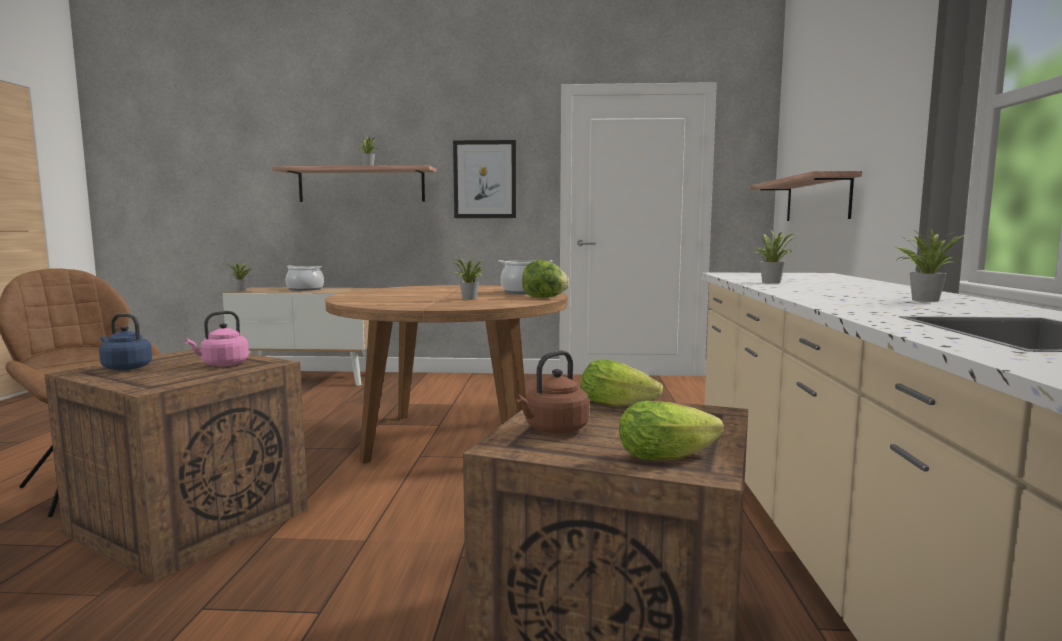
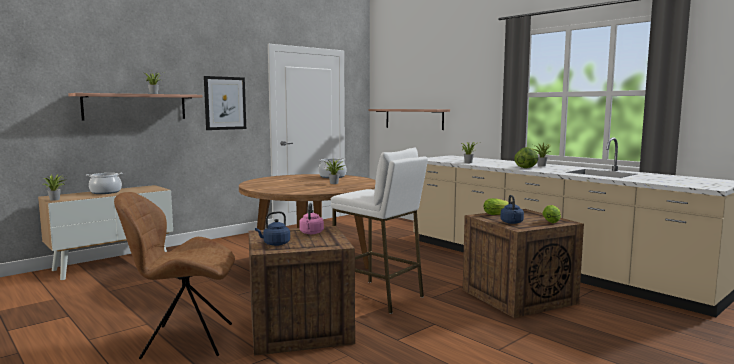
camera: 45 degrees left, 0 degrees up
brown kettle [515,350,589,434] -> blue kettle [500,195,524,224]
lettuce [522,260,569,298] -> lettuce moved to [514,147,538,168]
none -> white stool [331,148,428,314]

